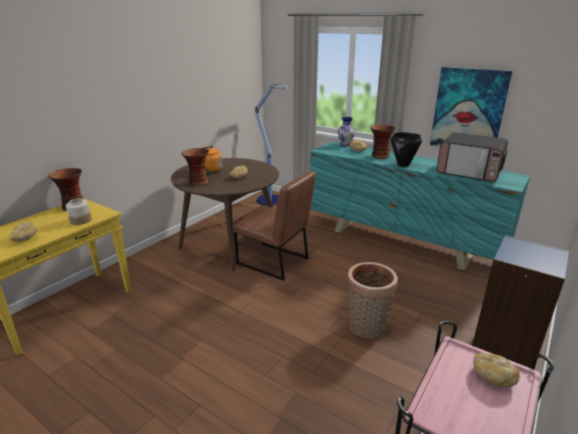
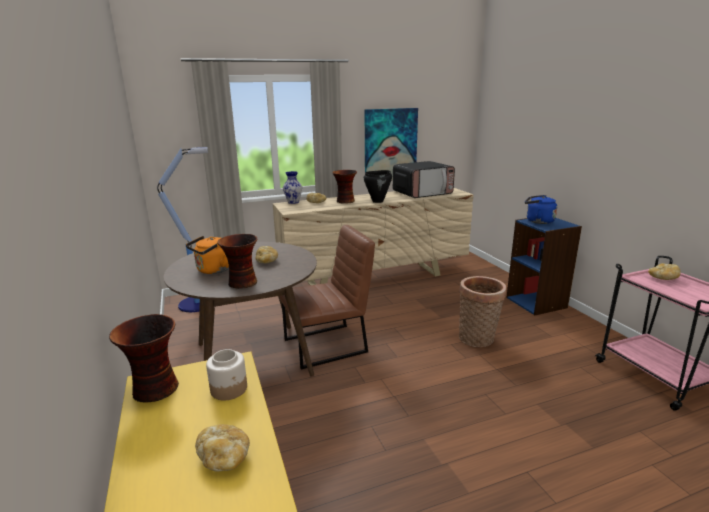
camera: 55 degrees left, 5 degrees down
turquoise cabinet [310,141,530,271] -> beige cabinet [273,188,474,285]
none -> blue kettle [525,195,557,224]

